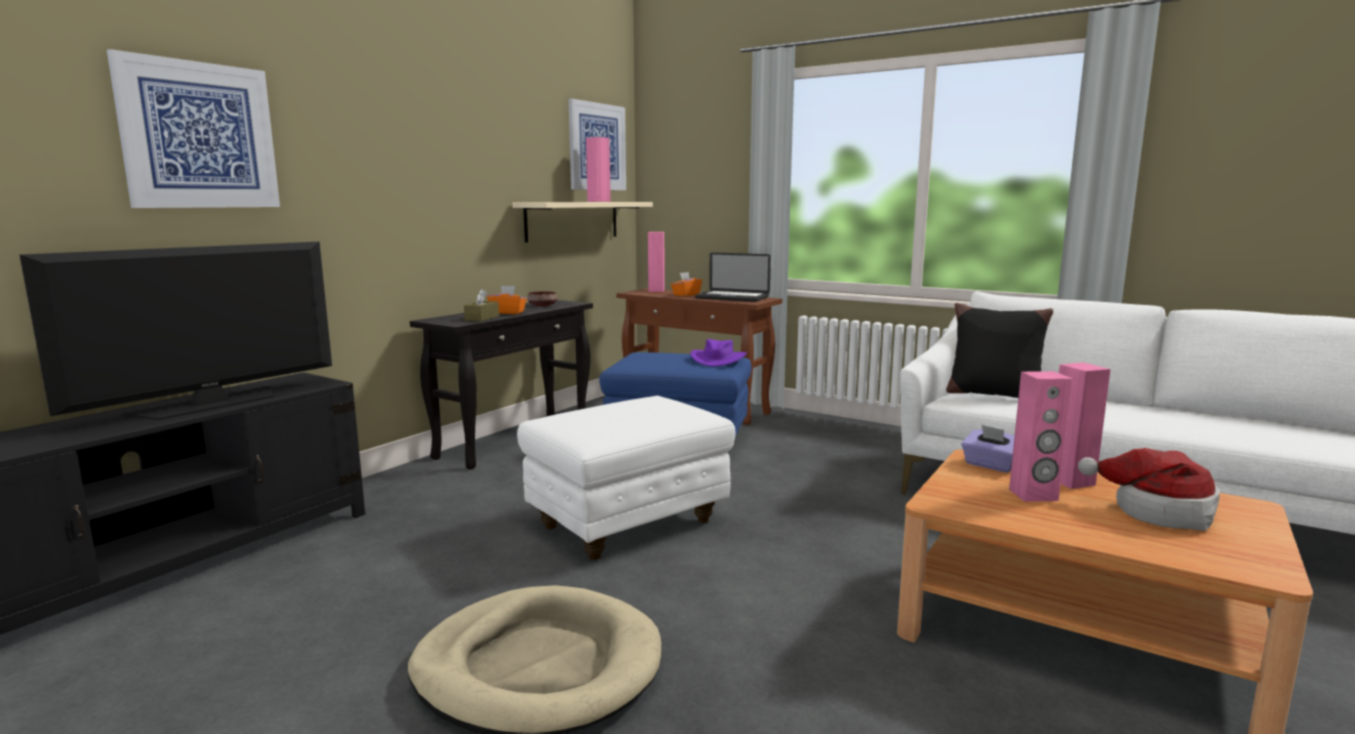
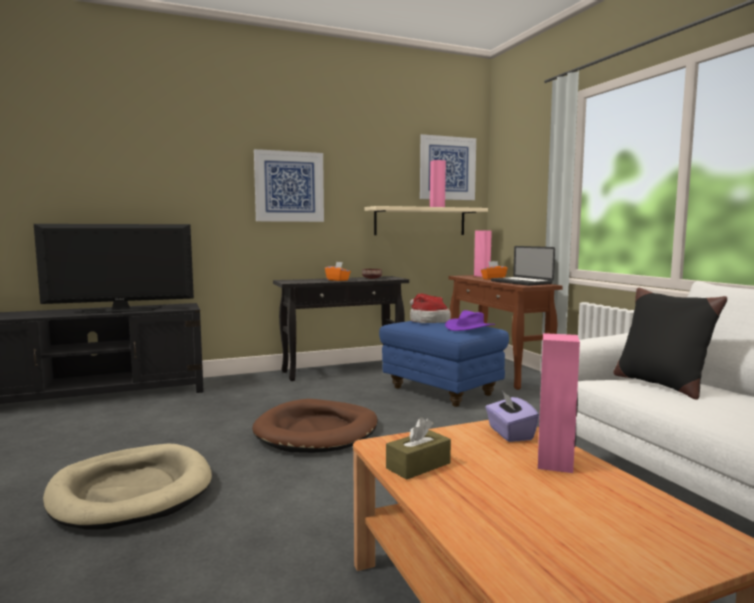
camera: 35 degrees right, 5 degrees down
picture [107,49,280,208] -> picture moved to [254,149,324,222]
brown tissue box [464,289,499,321] -> brown tissue box moved to [386,417,451,480]
white ottoman [517,396,736,560] -> brown dog bed [252,399,378,453]
pink speaker [1009,371,1073,502] -> none
hat [1078,448,1220,531] -> hat moved to [410,293,451,323]

